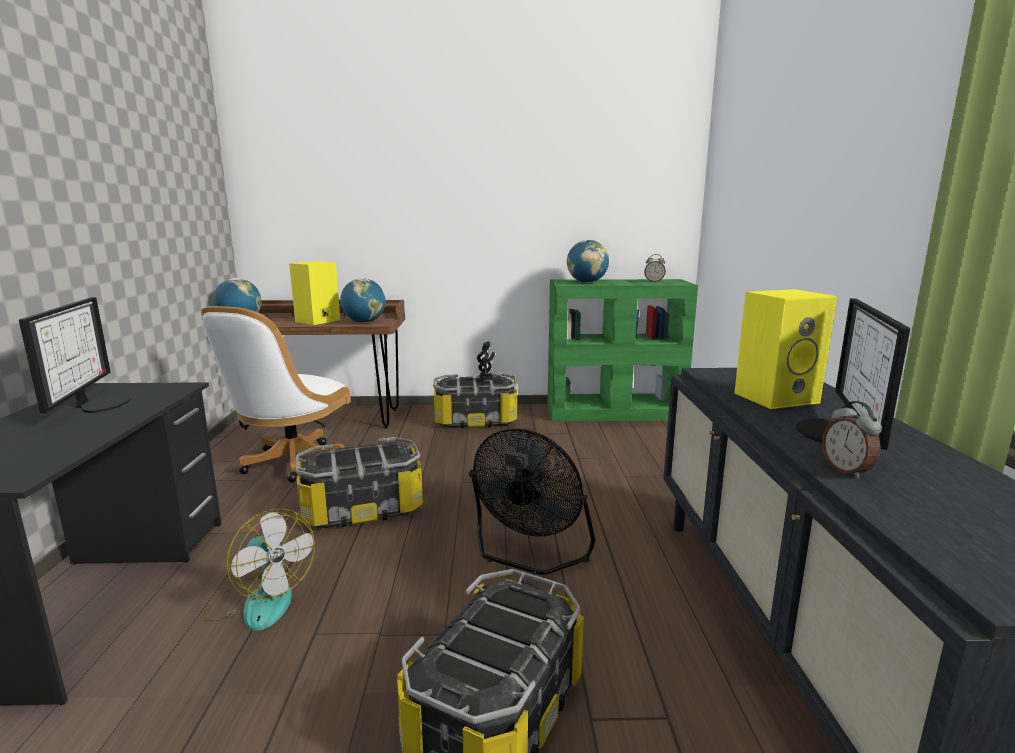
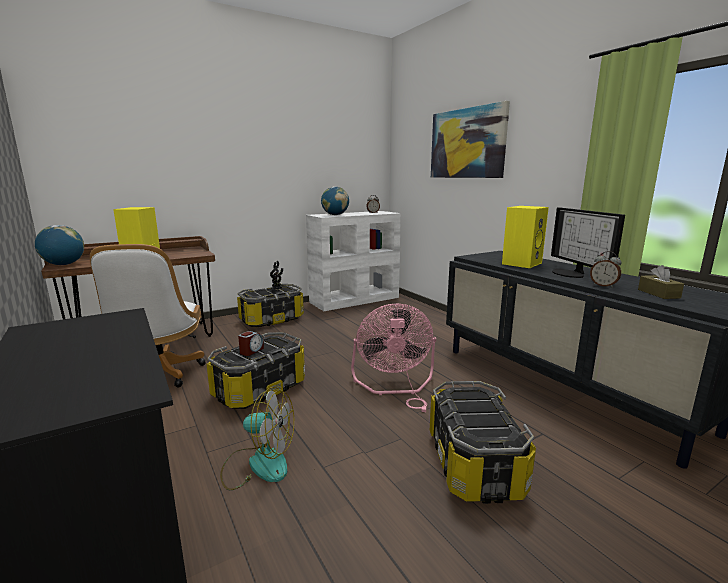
camera: 30 degrees left, 0 degrees up
monitor [19,297,131,413] -> none
globe [340,278,386,323] -> none
black fan [468,429,595,590] -> pink fan [351,304,436,412]
green bookcase [548,279,698,422] -> white bookcase [306,211,401,311]
none -> alarm clock [238,331,264,356]
none -> picture [431,101,510,178]
none -> brown tissue box [638,265,684,299]

